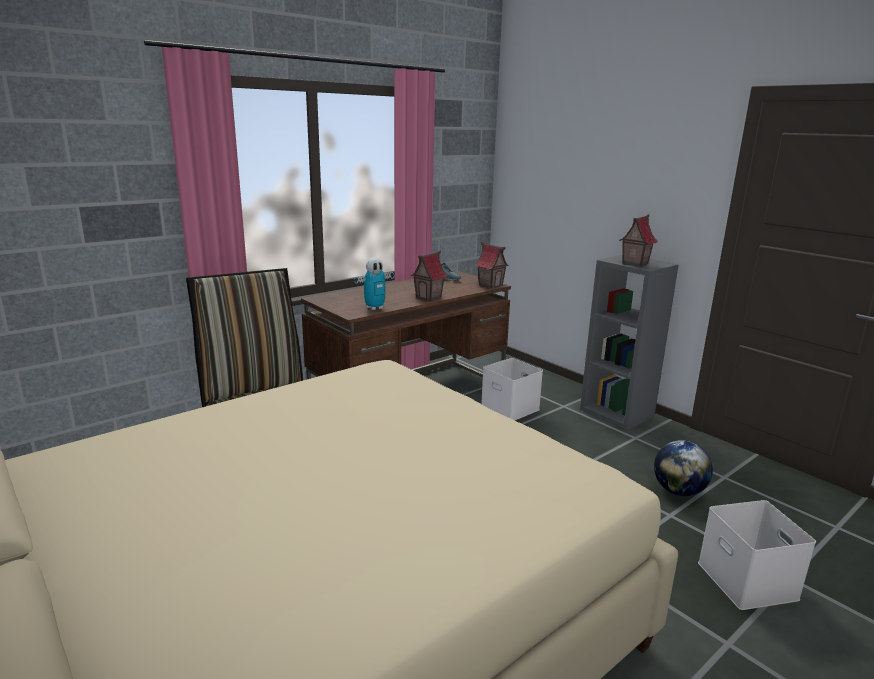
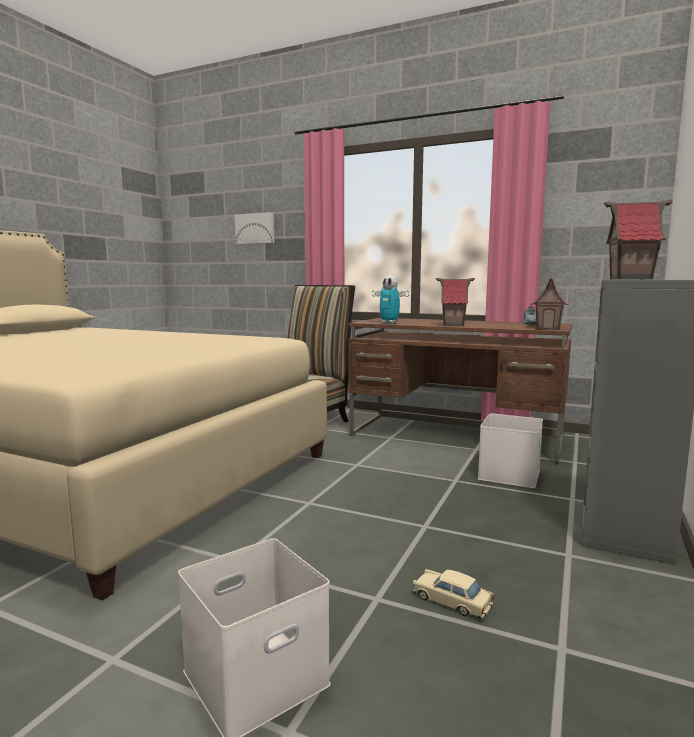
camera: 65 degrees right, 10 degrees down
globe [654,440,713,496] -> beige toy car [413,569,494,619]
none -> picture [235,212,274,244]

